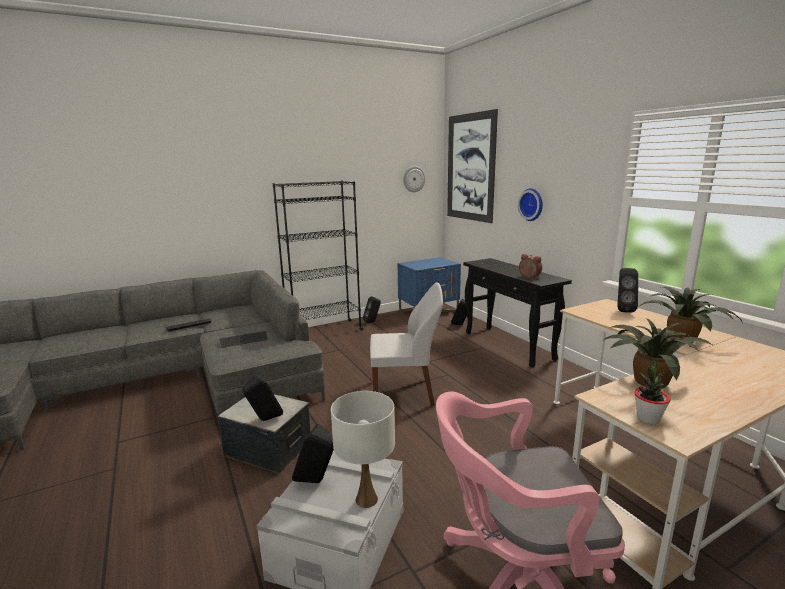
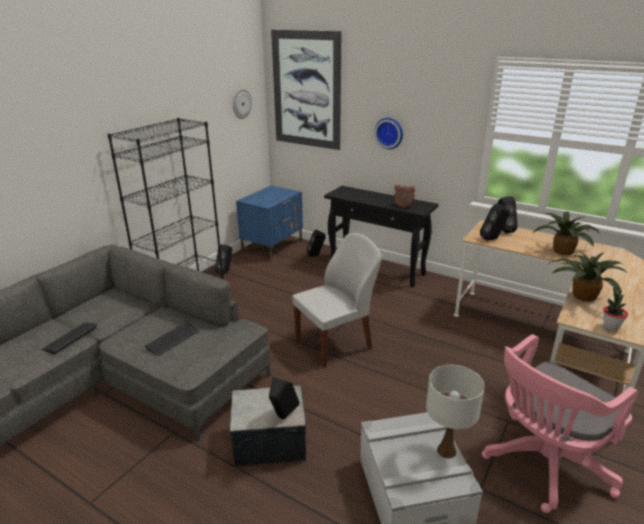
camera: 30 degrees left, 10 degrees up
black speaker [292,424,334,483] -> black speaker moved to [480,203,510,241]

